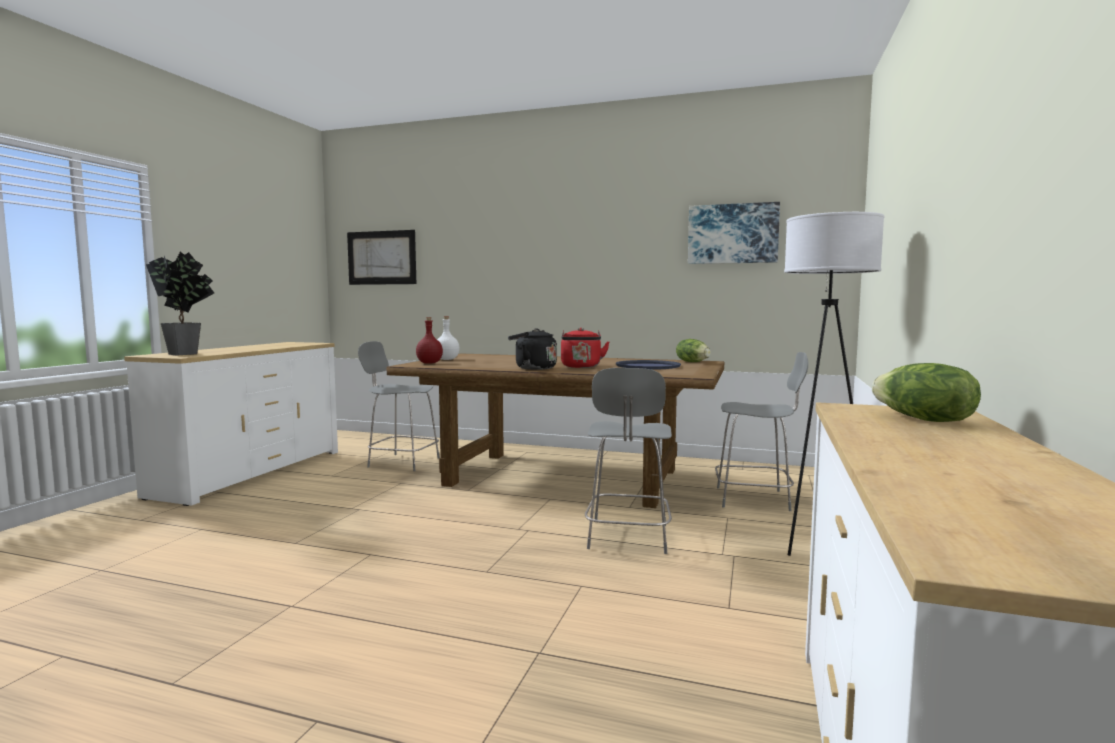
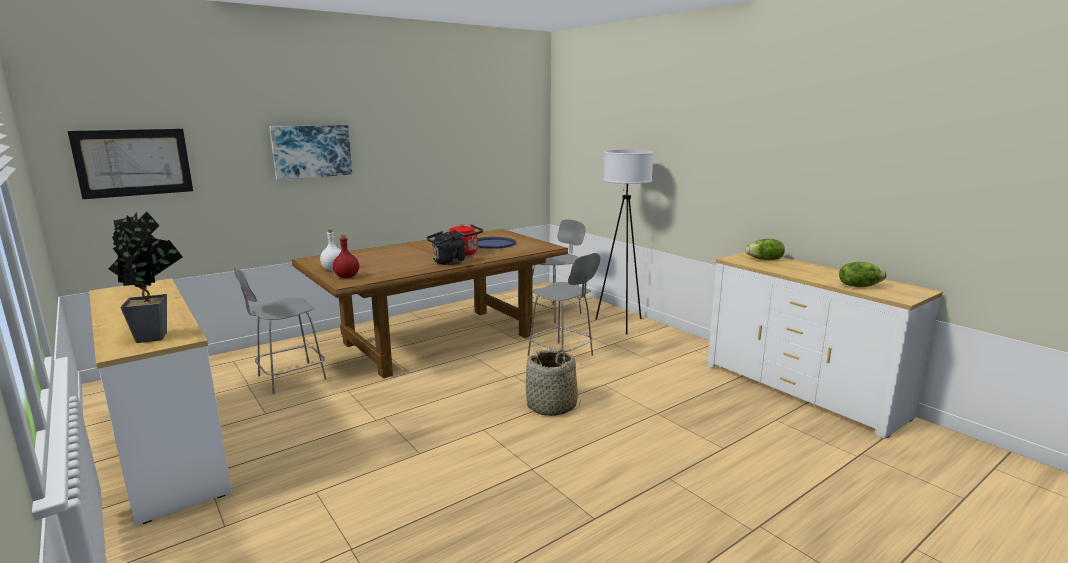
camera: 55 degrees left, 10 degrees up
lettuce [676,339,711,362] -> lettuce moved to [839,262,887,287]
picture [688,202,780,264] -> picture moved to [270,125,352,180]
none -> basket [526,349,581,416]

